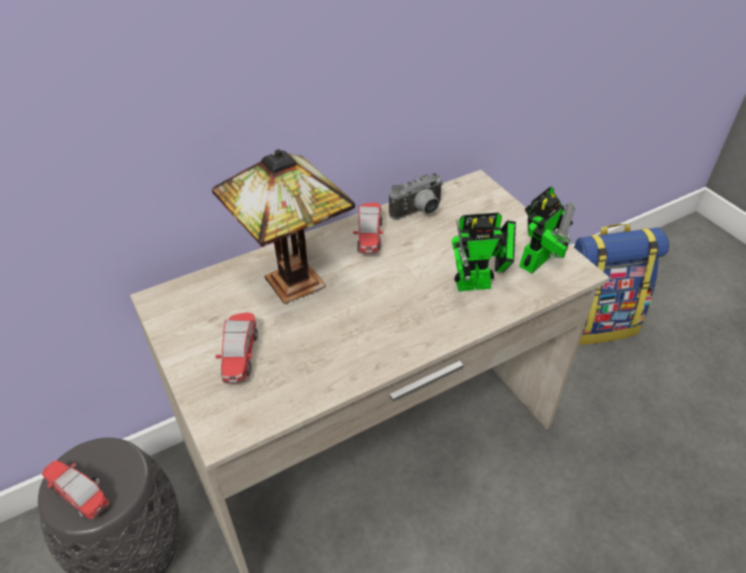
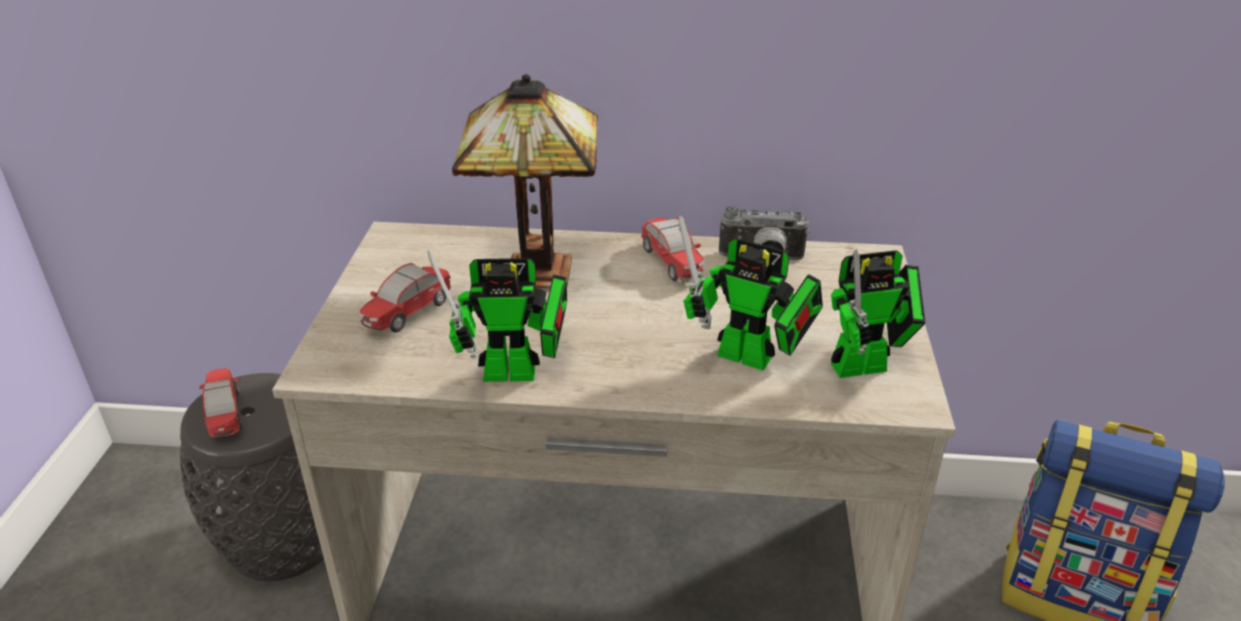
camera: 35 degrees right, 10 degrees down
toy car [353,202,383,254] -> toy car turned 60 degrees counterclockwise [641,217,705,282]
none -> toy robot [427,251,567,382]

